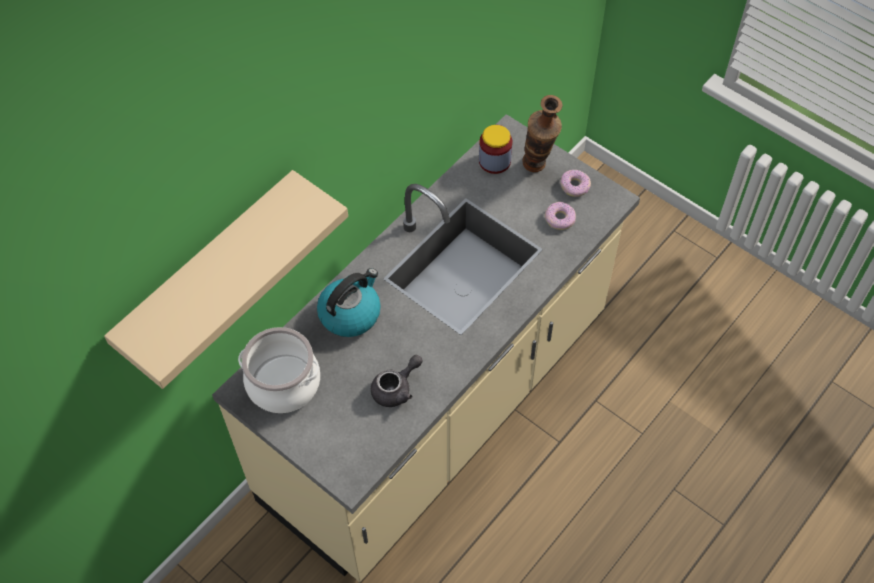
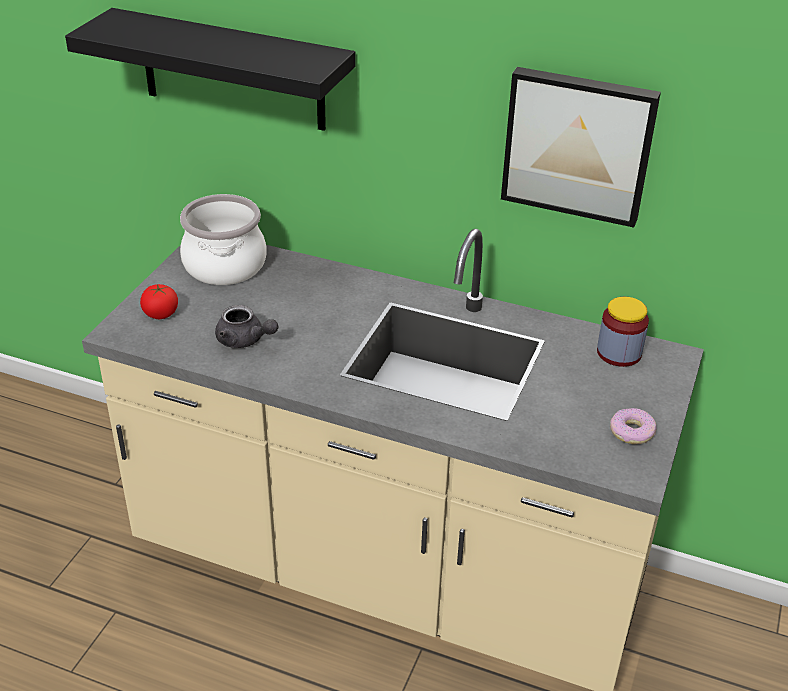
camera: 70 degrees right, 20 degrees down
beige shelf [104,170,348,389] -> black shelf [65,8,355,131]
kettle [317,268,381,337] -> none
vase [522,95,562,172] -> none
donut [545,202,576,230] -> none
none -> tomato [140,284,178,319]
none -> picture [501,67,661,228]

